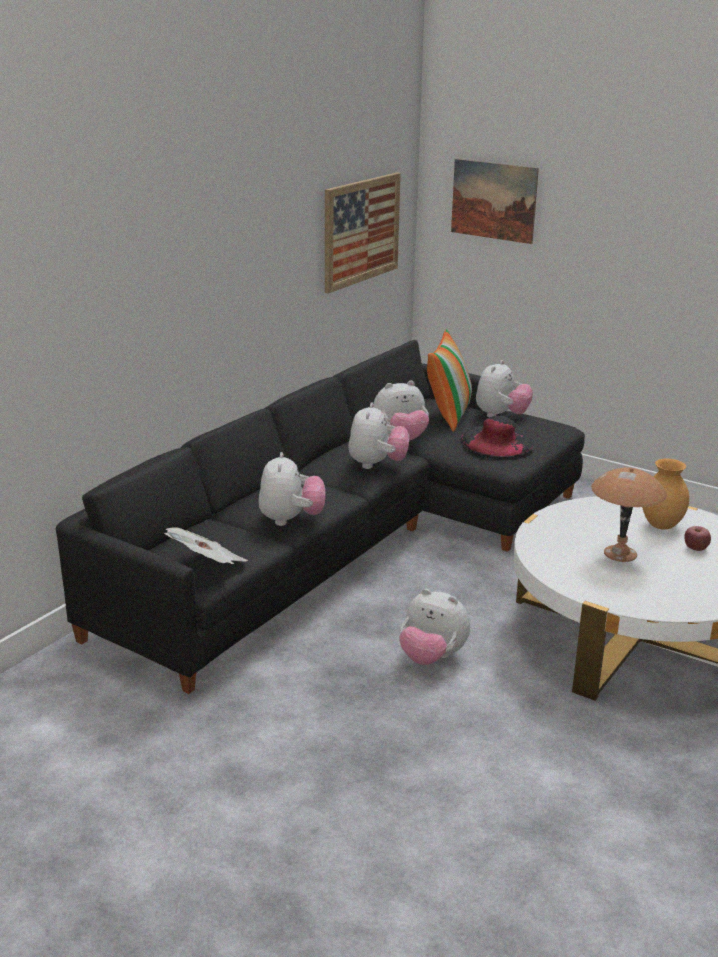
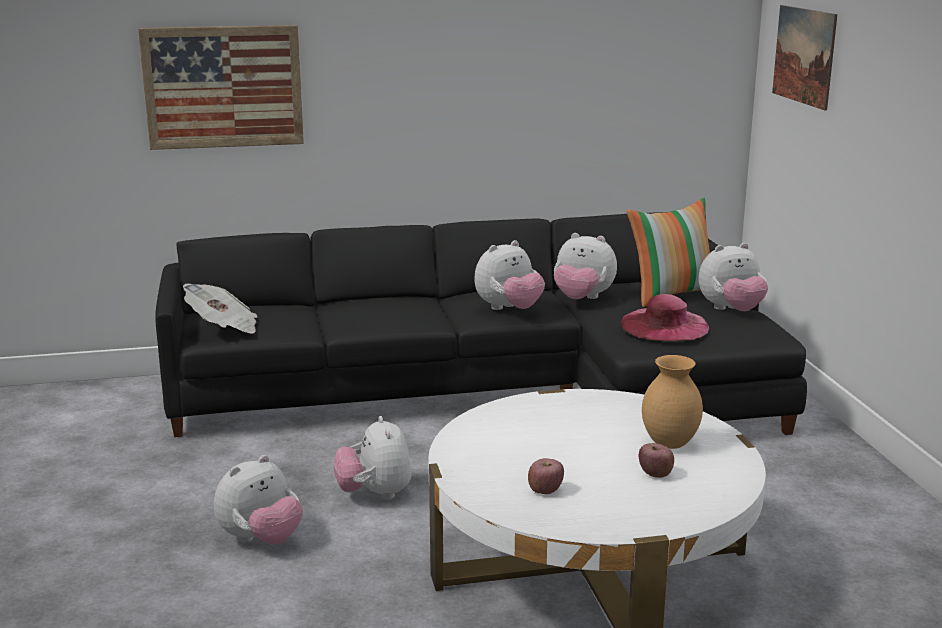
camera: 45 degrees right, 5 degrees down
plush toy [259,452,325,526] -> plush toy moved to [214,455,303,545]
picture [325,172,401,293] -> picture moved to [138,25,304,150]
black hat [461,415,534,456] -> pink hat [620,294,709,342]
brown table lamp [591,468,667,562] -> none
none -> apple [528,458,564,494]

